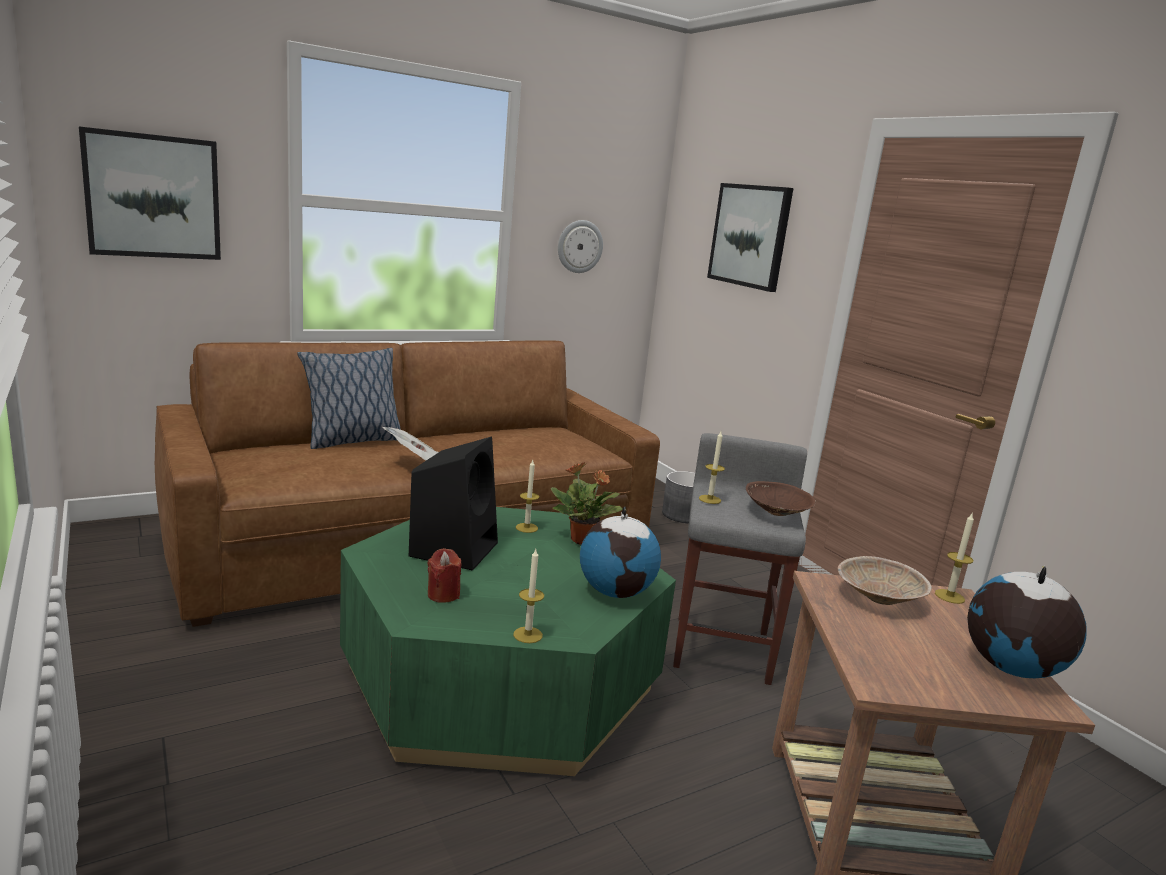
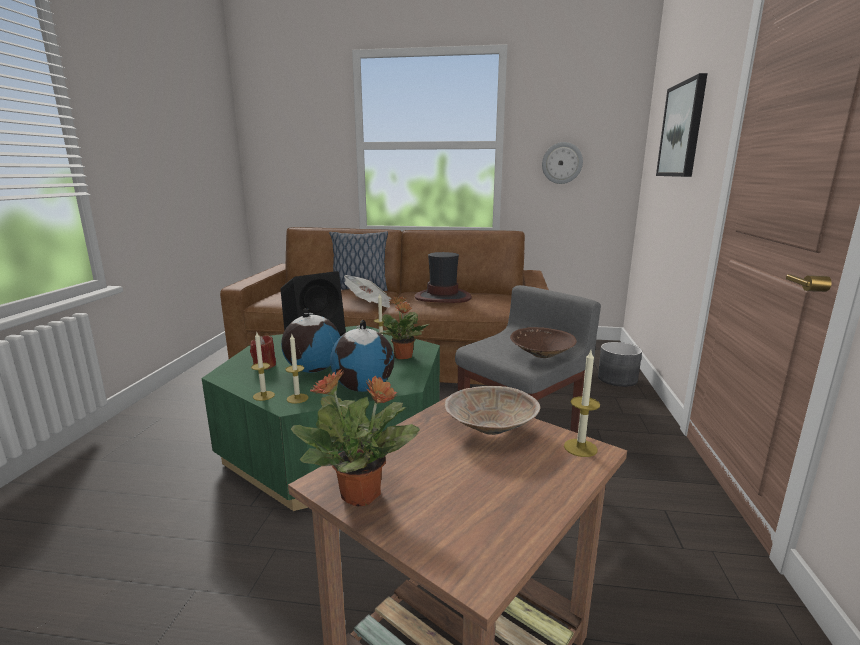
camera: 40 degrees right, 0 degrees up
picture [79,126,221,260] -> none
candle [699,431,725,504] -> candle moved to [285,334,308,404]
globe [967,566,1087,678] -> globe moved to [281,308,340,373]
none -> potted plant [291,369,420,507]
none -> hat [415,252,472,303]

